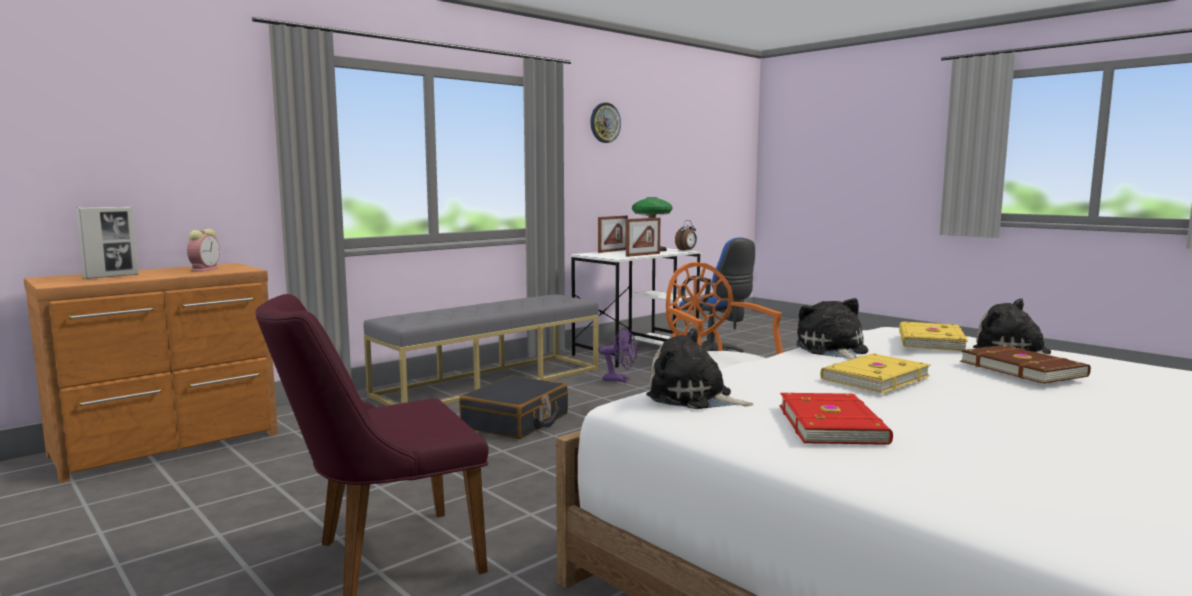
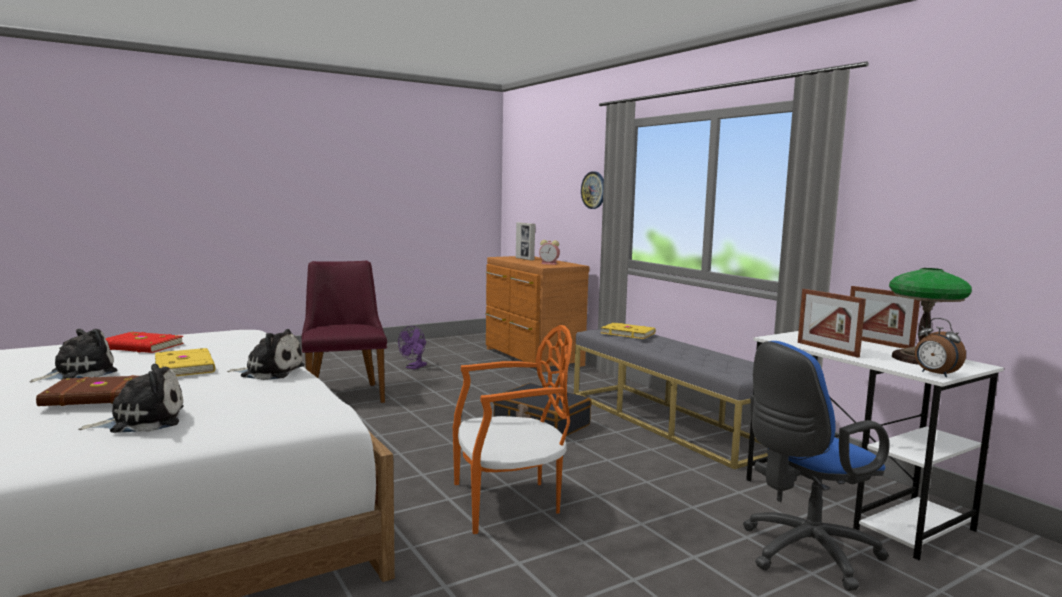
camera: 100 degrees right, 0 degrees up
wall clock [590,103,621,143] -> wall clock moved to [581,171,604,209]
purple fan [599,327,637,382] -> purple fan moved to [398,326,427,370]
plush toy [646,328,753,409] -> plush toy moved to [29,329,117,383]
yellow book [899,321,968,351] -> yellow book moved to [601,323,655,339]

